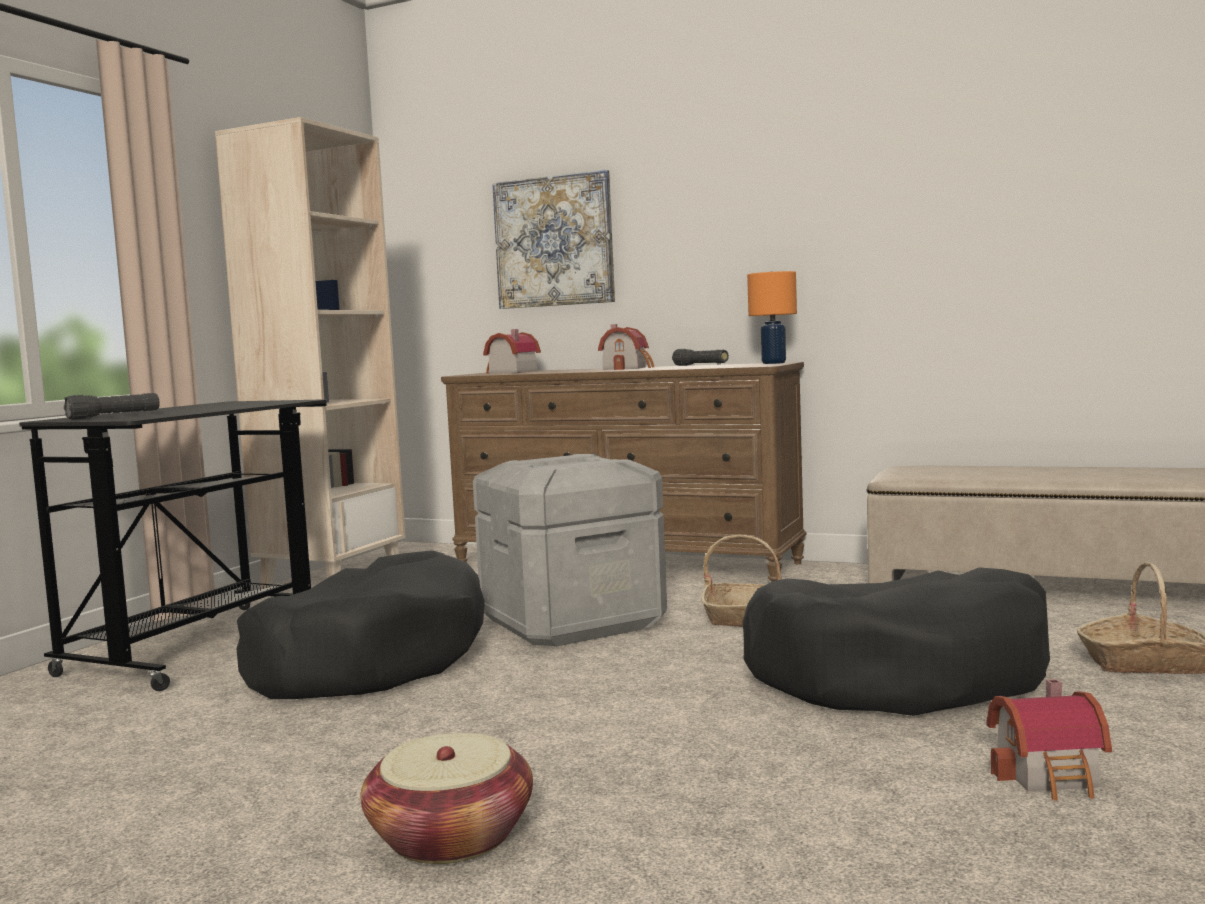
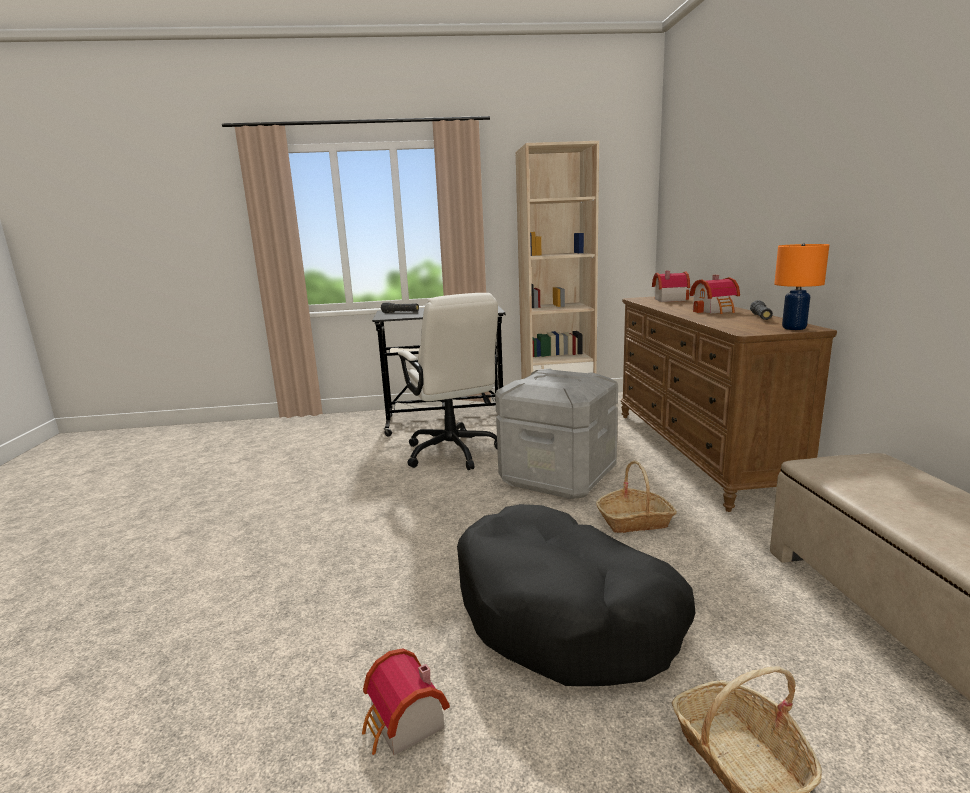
camera: 60 degrees right, 10 degrees up
black dog bed [237,550,485,699] -> white office chair [398,293,498,470]
basket [361,733,533,864] -> none
picture [492,169,615,309] -> none

